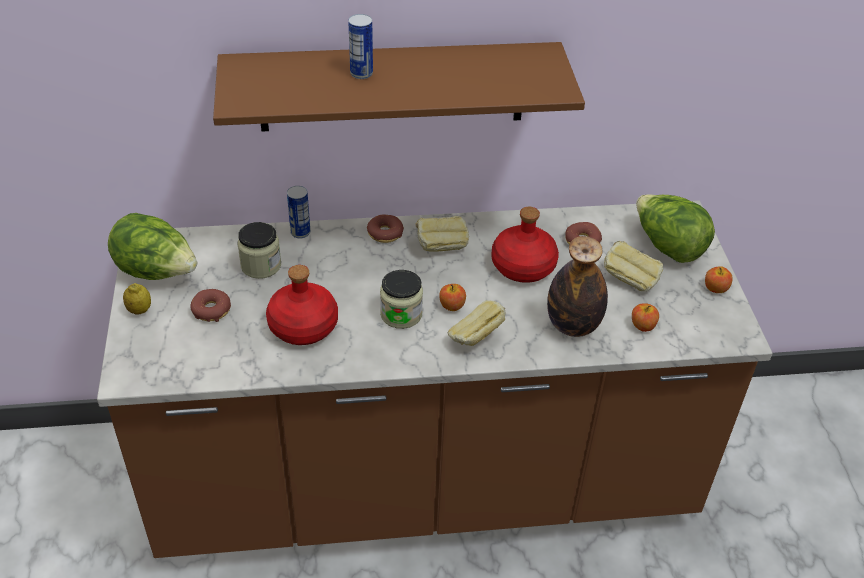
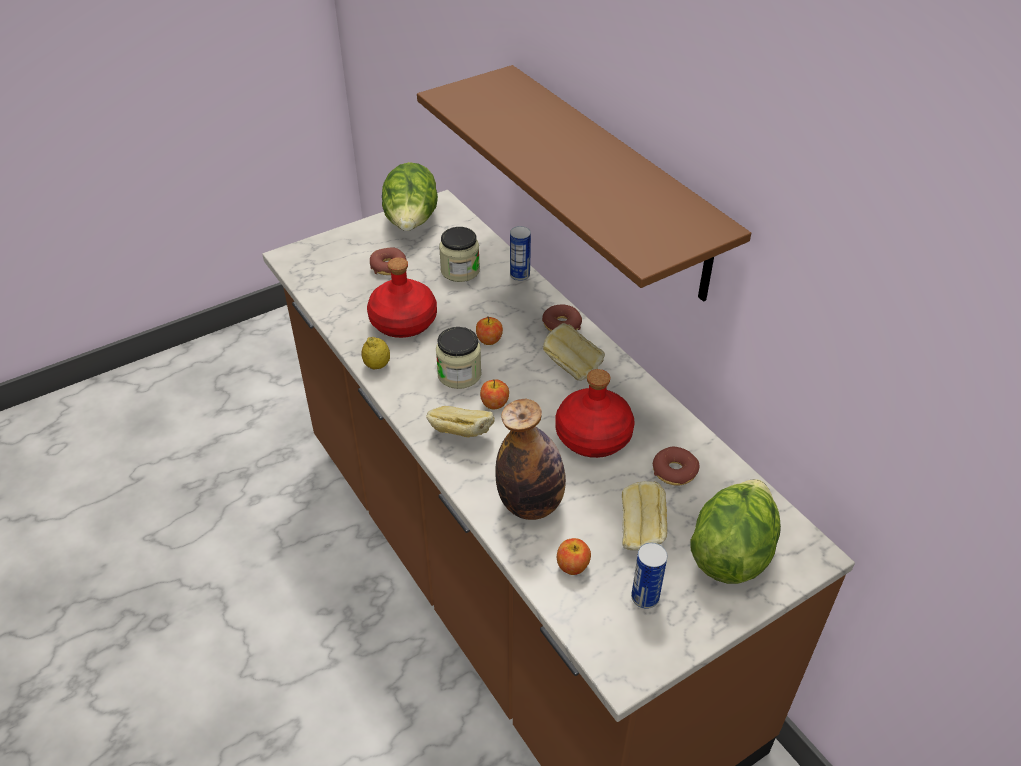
camera: 65 degrees right, 0 degrees up
lemon [123,283,151,315] -> lemon moved to [361,337,390,370]
can [348,14,373,79] -> can moved to [631,543,667,609]
apple [705,266,733,293] -> apple moved to [476,316,503,345]

